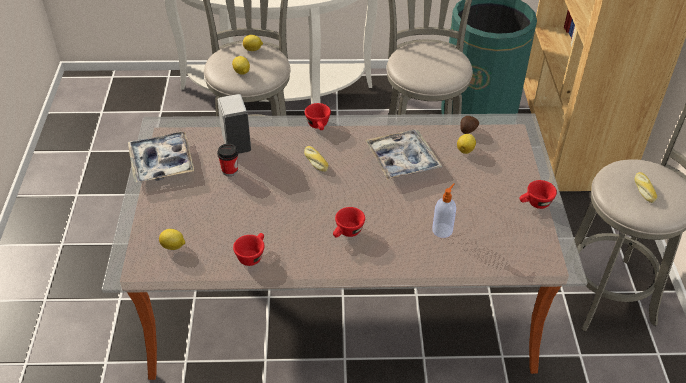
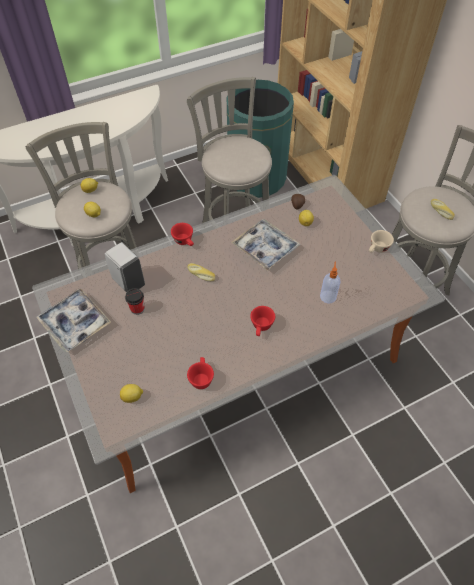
camera: 25 degrees left, 10 degrees up
red cup [520,180,557,209] -> beige cup [369,230,394,253]

